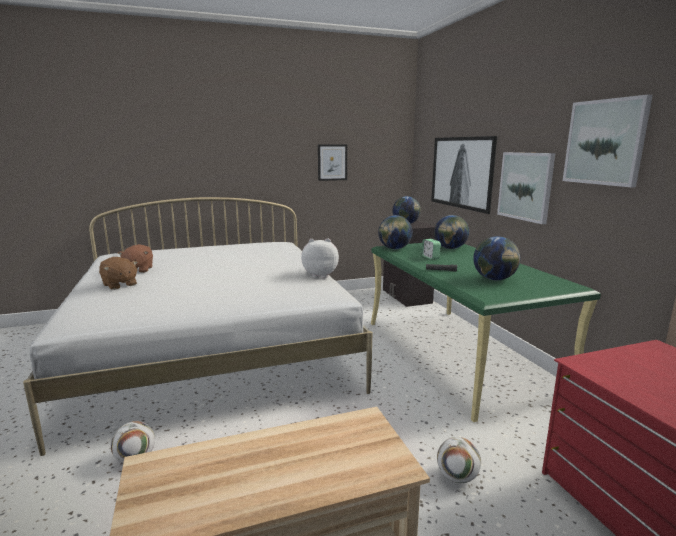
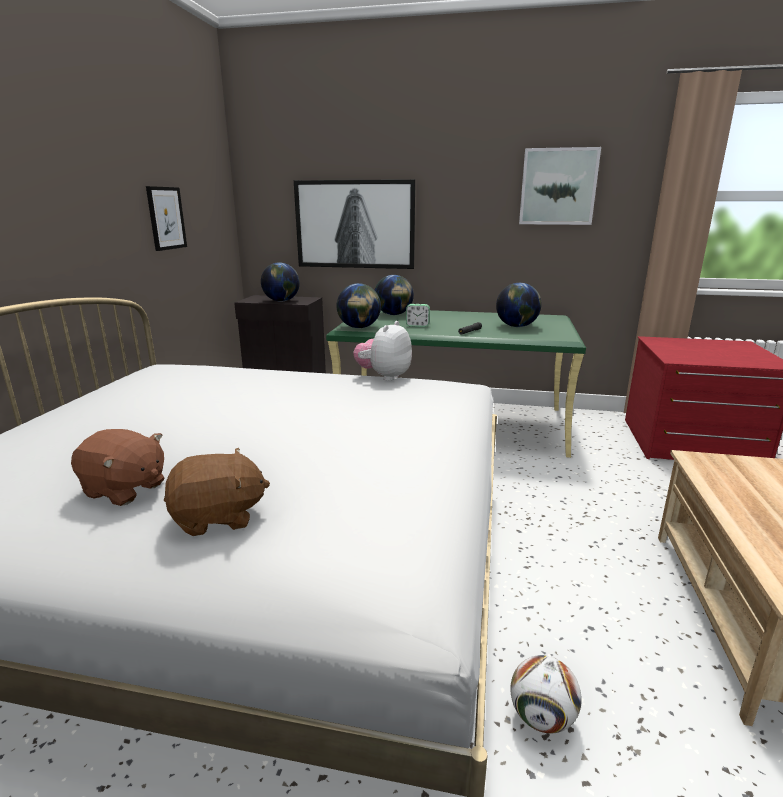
camera: 60 degrees left, 5 degrees up
football [437,437,481,483] -> none
picture [497,152,555,224] -> none

